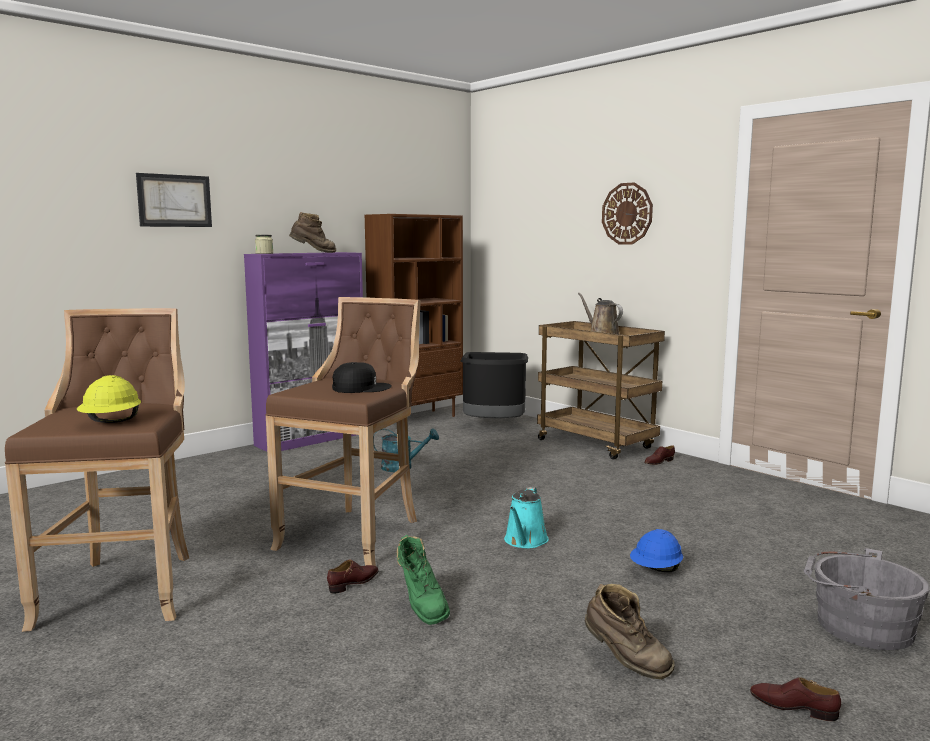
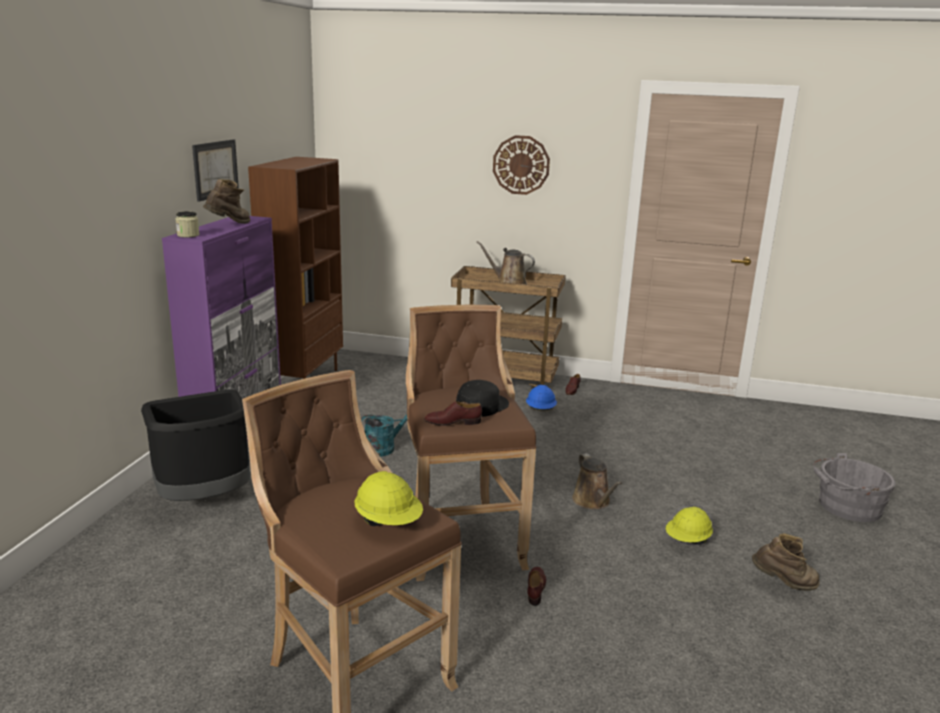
camera: 35 degrees left, 10 degrees up
picture [136,173,212,227] -> picture moved to [192,139,239,202]
green boot [396,535,450,625] -> none
black trash can [461,352,528,418] -> black trash can moved to [141,390,250,501]
turquoise watering can [504,487,549,548] -> brown watering can [572,453,622,509]
blue hard hat [630,529,683,572] -> blue hard hat moved to [526,385,557,411]
brown shoe [750,677,841,721] -> brown shoe moved to [424,401,482,426]
none -> yellow hard hat [666,507,713,545]

